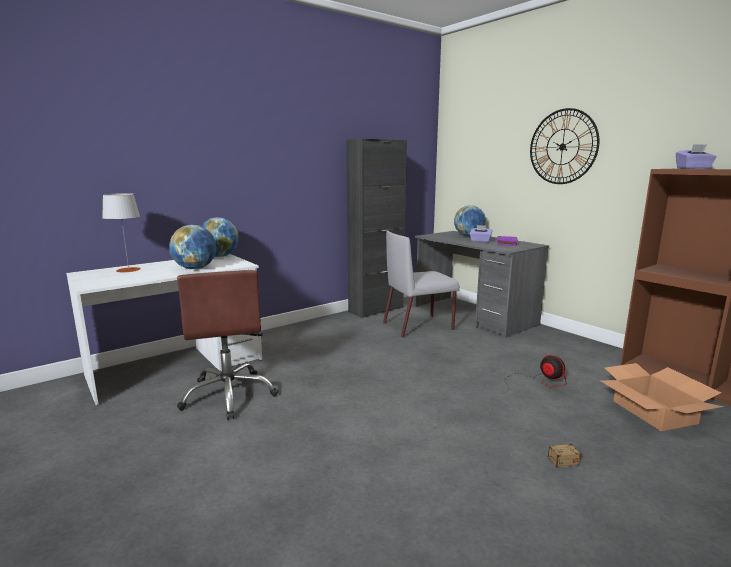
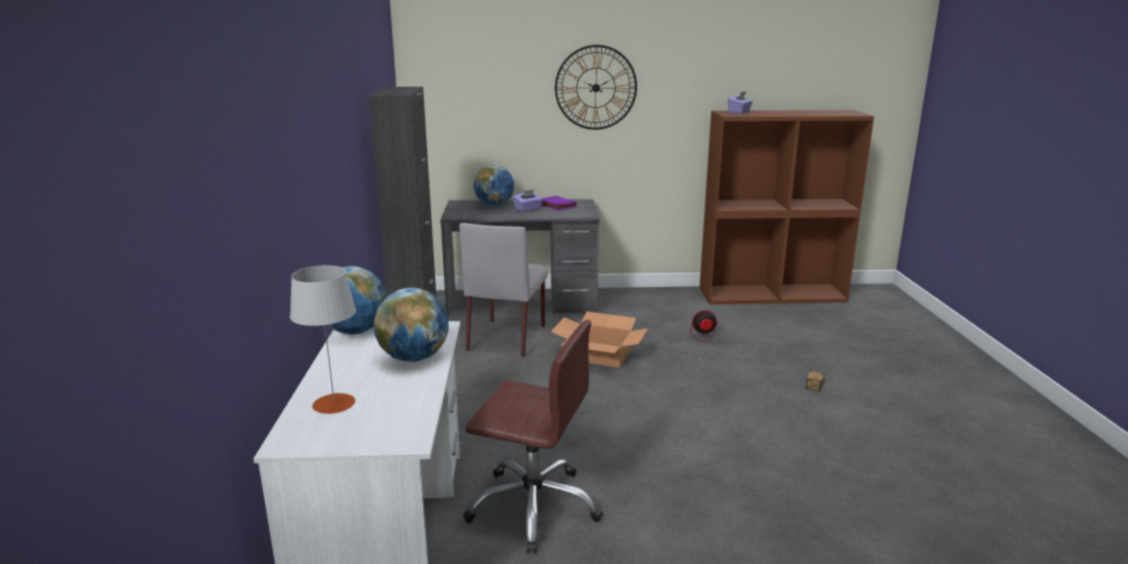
camera: 55 degrees left, 5 degrees up
cardboard box [601,363,724,431] -> cardboard box moved to [551,311,648,368]

